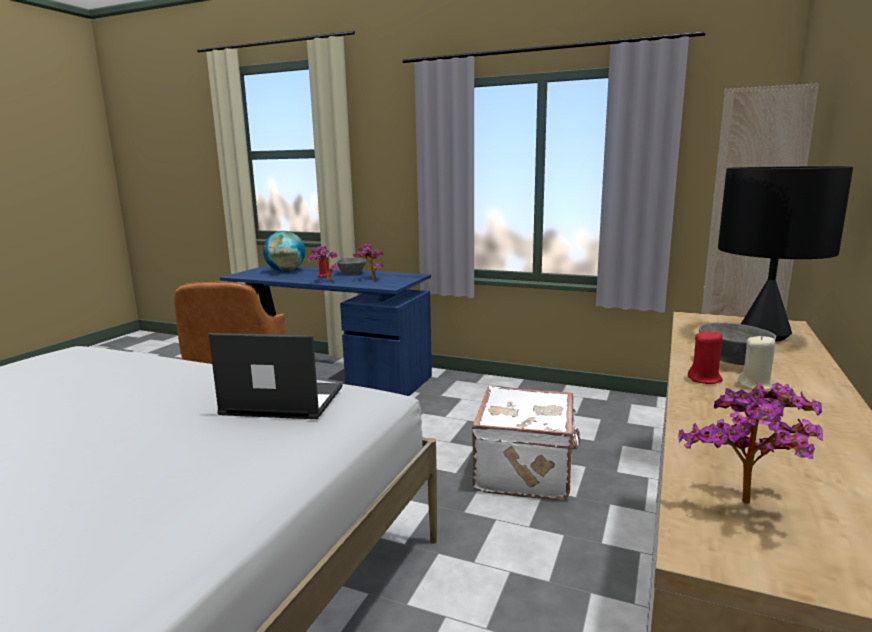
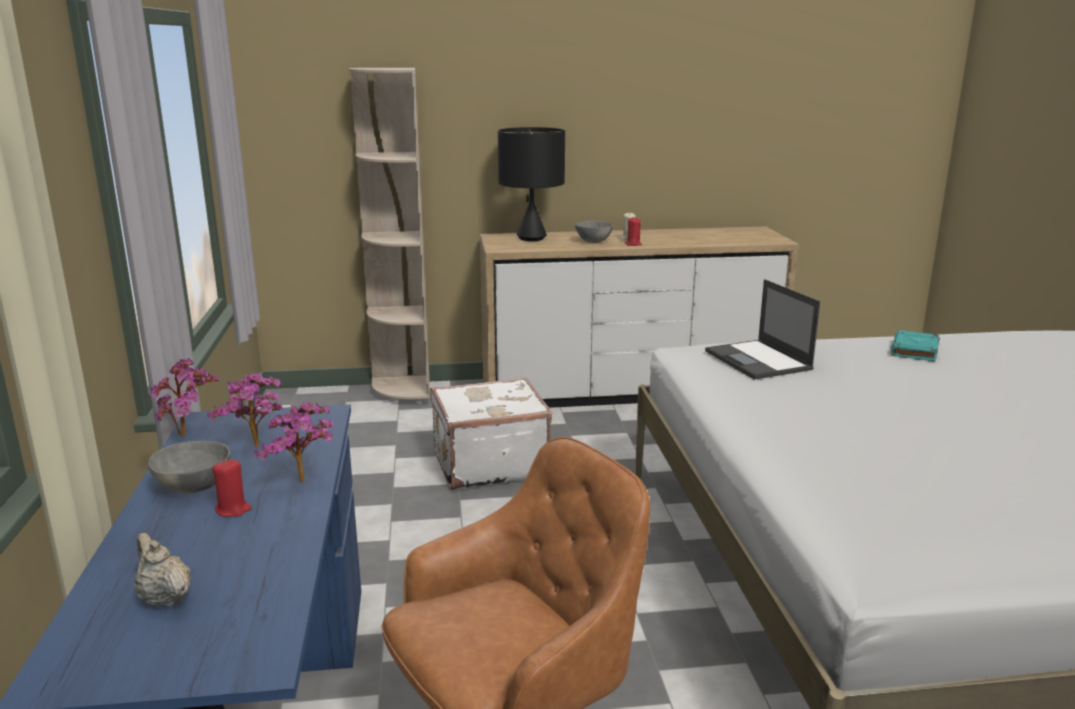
camera: 120 degrees left, 5 degrees up
globe [263,231,305,272] -> beige teapot [134,533,191,607]
potted plant [678,382,823,504] -> potted plant moved to [150,358,219,436]
none -> turquoise book [891,330,940,362]

